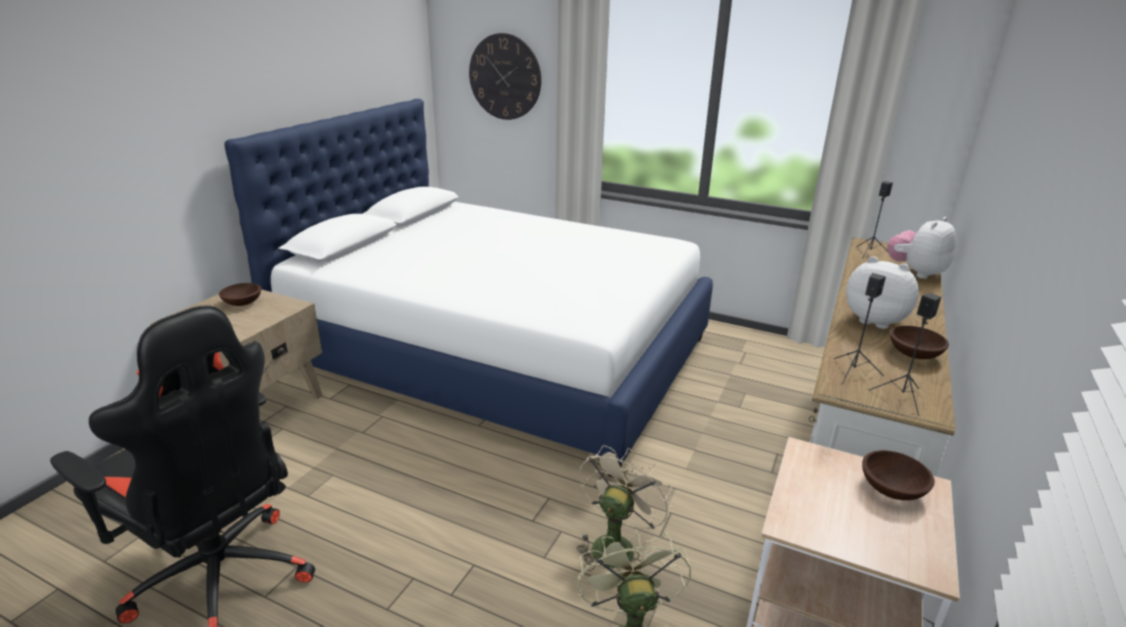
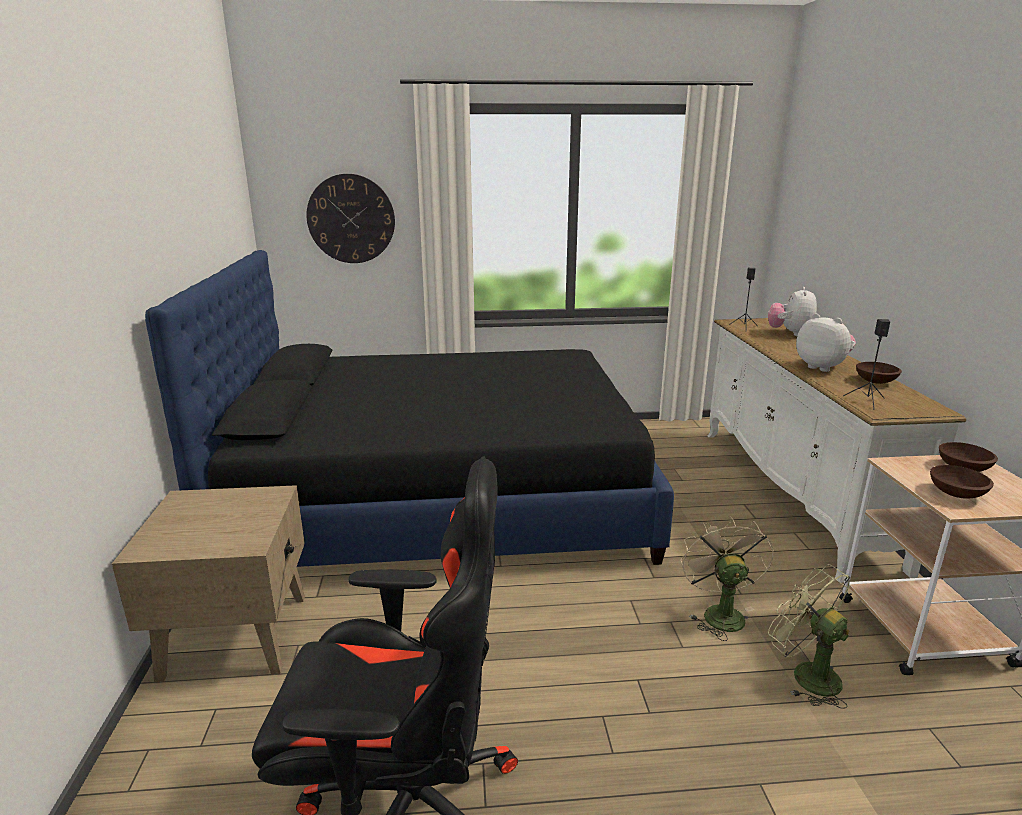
camera: 30 degrees left, 5 degrees down
brown bowl [219,283,261,306] -> brown bowl moved to [930,465,994,499]
white bed [225,99,713,478] -> black bed [145,250,674,567]
plush toy [846,256,919,329] -> plush toy turned 45 degrees clockwise [796,314,856,372]
black speaker [869,293,941,416] -> none

